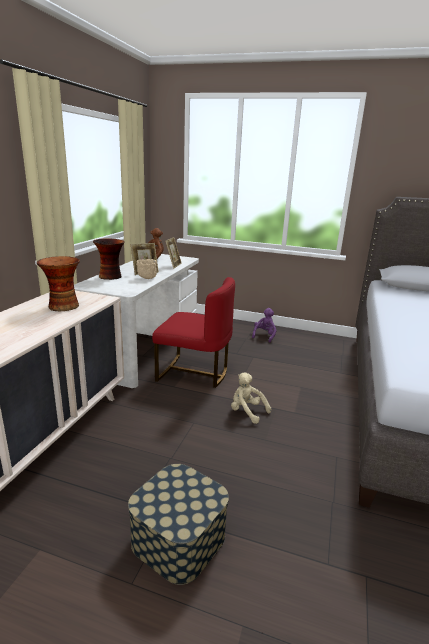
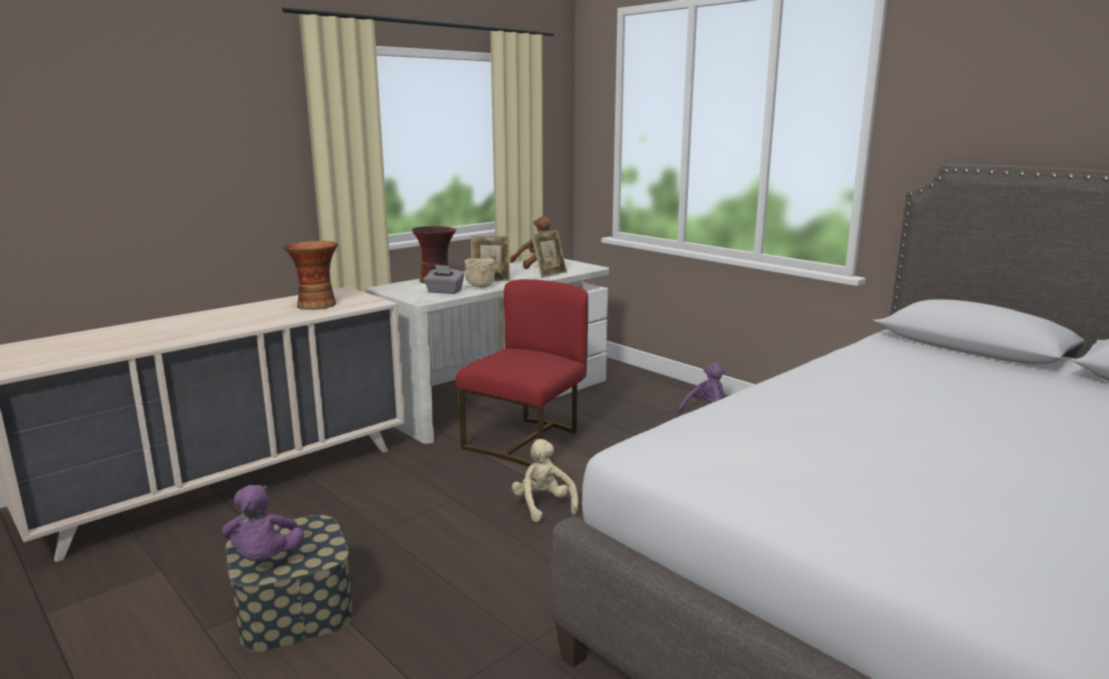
camera: 30 degrees right, 5 degrees down
red chair [152,277,235,388] -> red chair turned 105 degrees counterclockwise [456,279,588,467]
none -> purple plush toy [222,485,304,561]
none -> grey tissue box [424,265,464,294]

